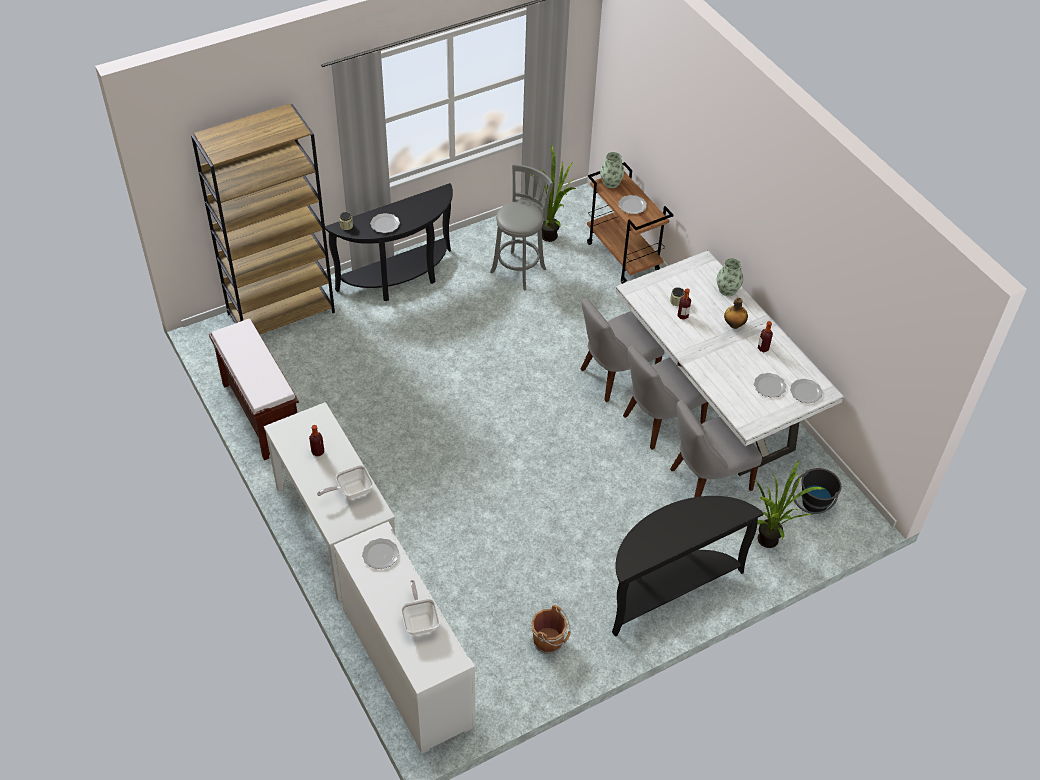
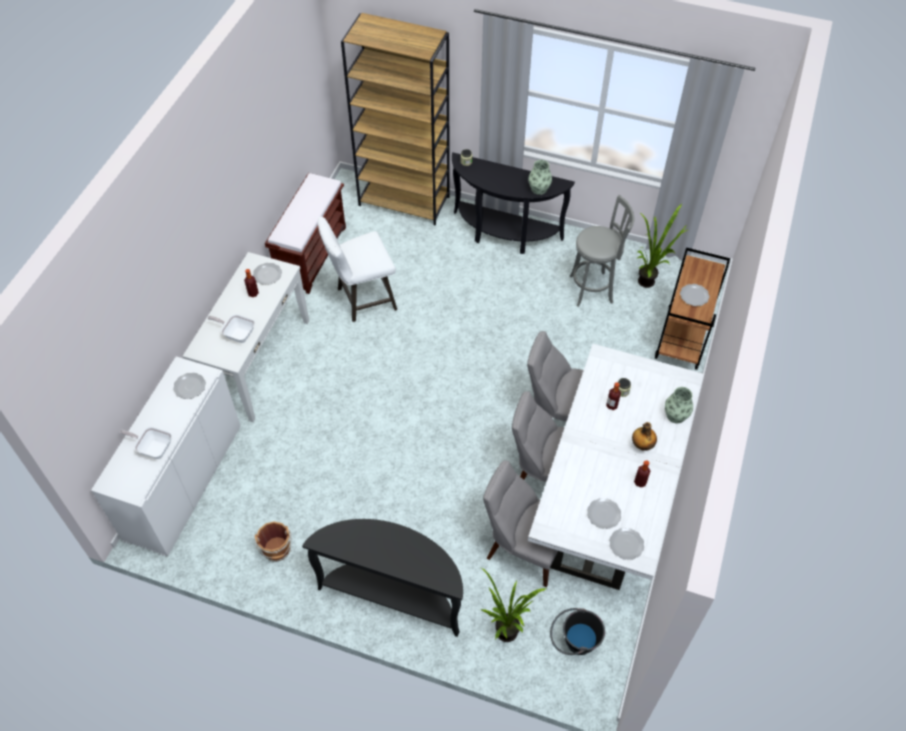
camera: 50 degrees right, 5 degrees up
plate [370,213,400,233] -> plate moved to [253,263,282,285]
frying pan [401,580,440,635] -> frying pan turned 105 degrees counterclockwise [119,427,172,459]
vase [600,152,625,188] -> vase moved to [528,160,552,195]
none -> white stool [318,217,397,322]

